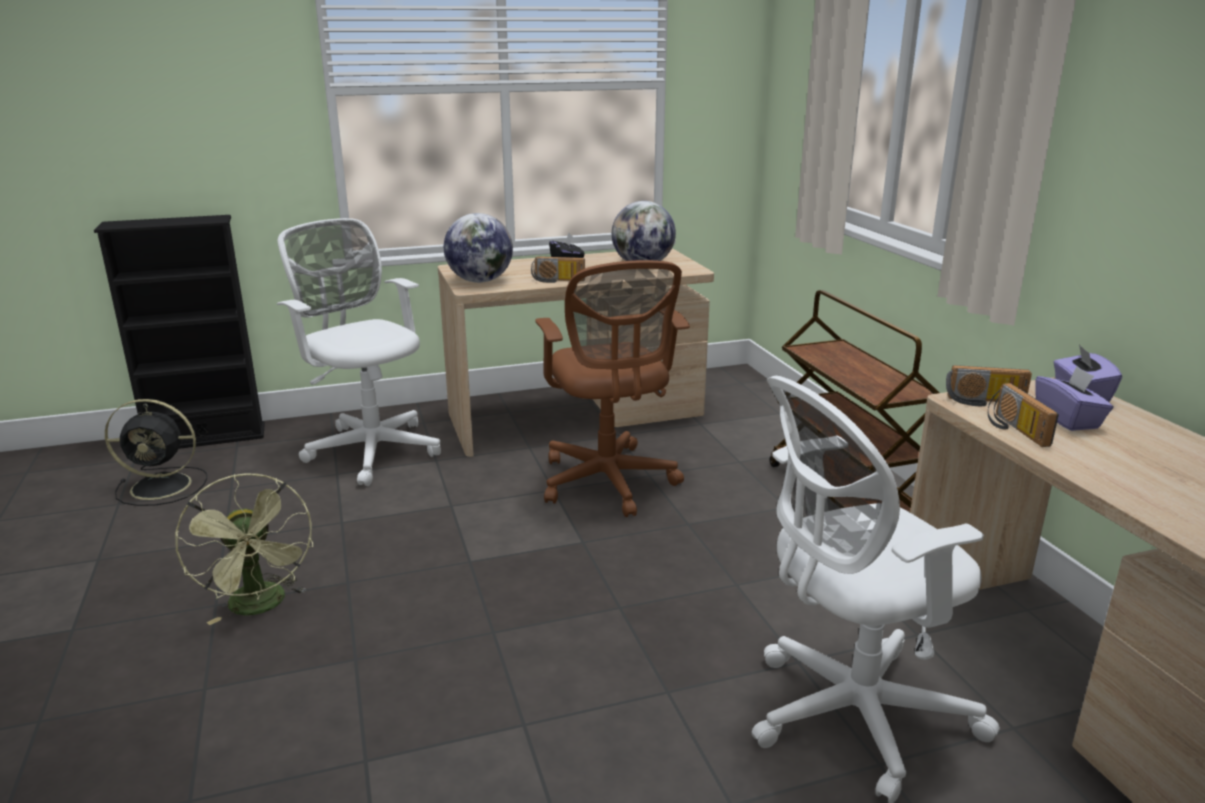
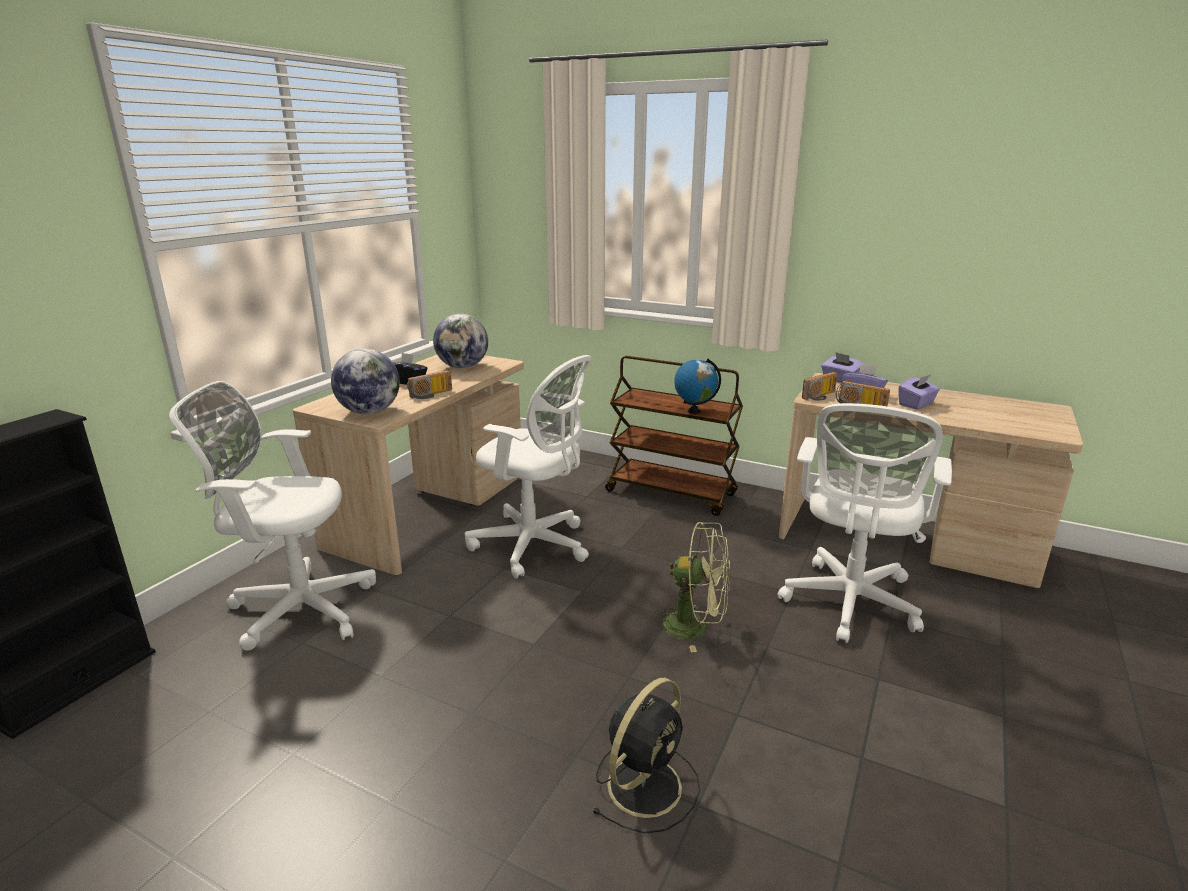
camera: 45 degrees left, 0 degrees up
black fan [105,399,207,506] -> black fan moved to [592,678,700,834]
green fan [175,473,313,625] -> green fan moved to [653,522,730,652]
brown office chair [535,260,690,517] -> white office chair [465,355,592,579]
none -> globe [674,358,721,414]
none -> purple tissue box [899,374,940,409]

